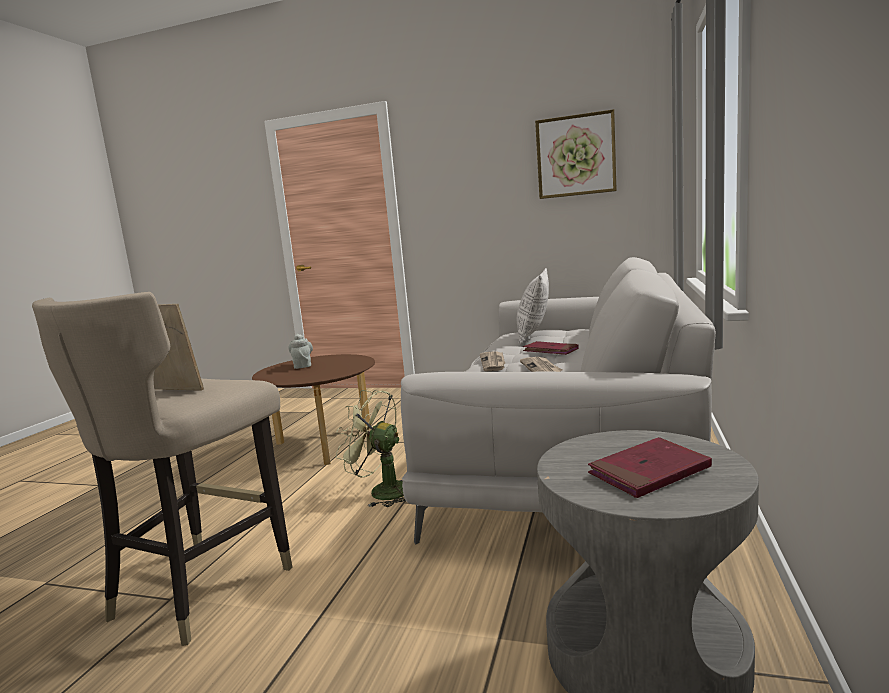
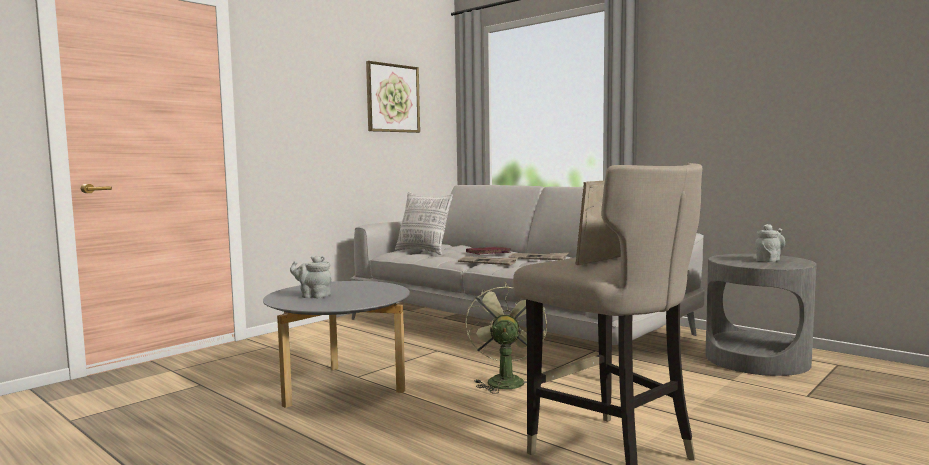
camera: 65 degrees left, 5 degrees down
brown coffee table [252,354,375,465] -> grey coffee table [263,281,410,408]
green fan [336,390,406,507] -> green fan turned 135 degrees clockwise [465,282,547,394]
red book [588,437,712,498] -> grey teapot [755,224,785,262]

